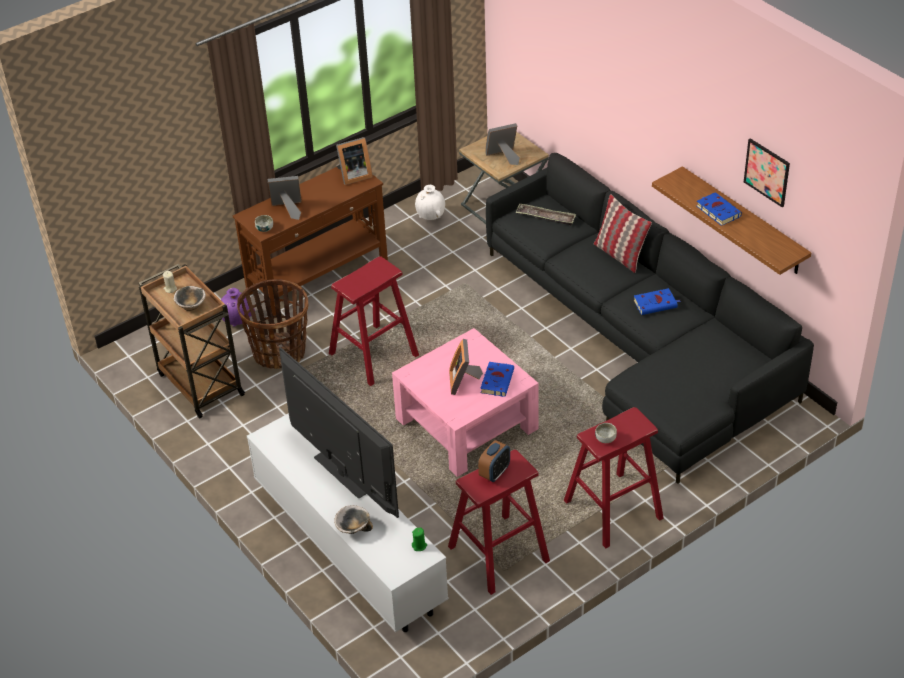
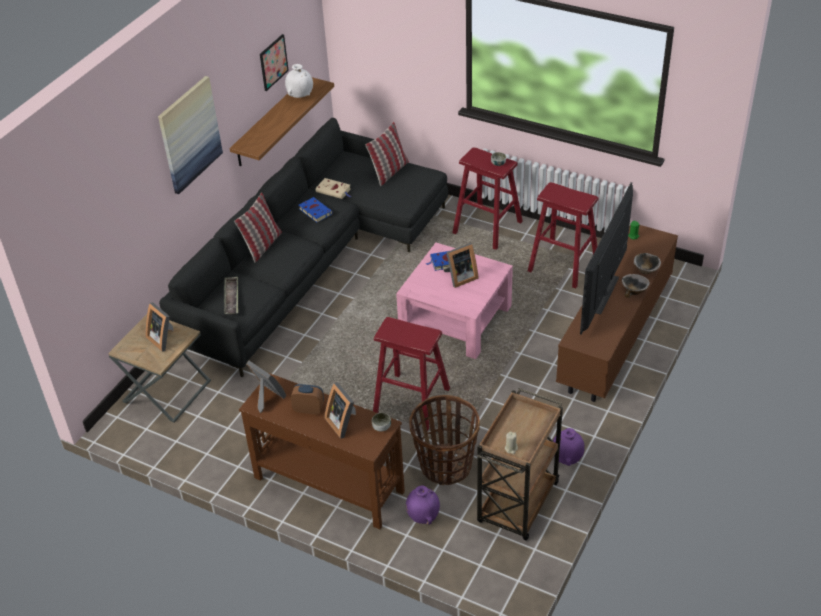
camera: 115 degrees left, 0 degrees up
bowl [174,286,206,311] -> bowl moved to [622,274,650,298]
white tv stand [247,413,449,632] -> brown tv stand [556,225,678,402]
white vase [415,185,445,220] -> white vase moved to [285,64,313,98]
alarm clock [478,440,510,482] -> alarm clock moved to [291,384,324,414]
blue book [697,192,742,226] -> none
none -> picture [158,76,223,194]
none -> beige book [316,178,351,199]
none -> pillow [366,122,409,186]
none -> purple vase [553,428,585,466]

